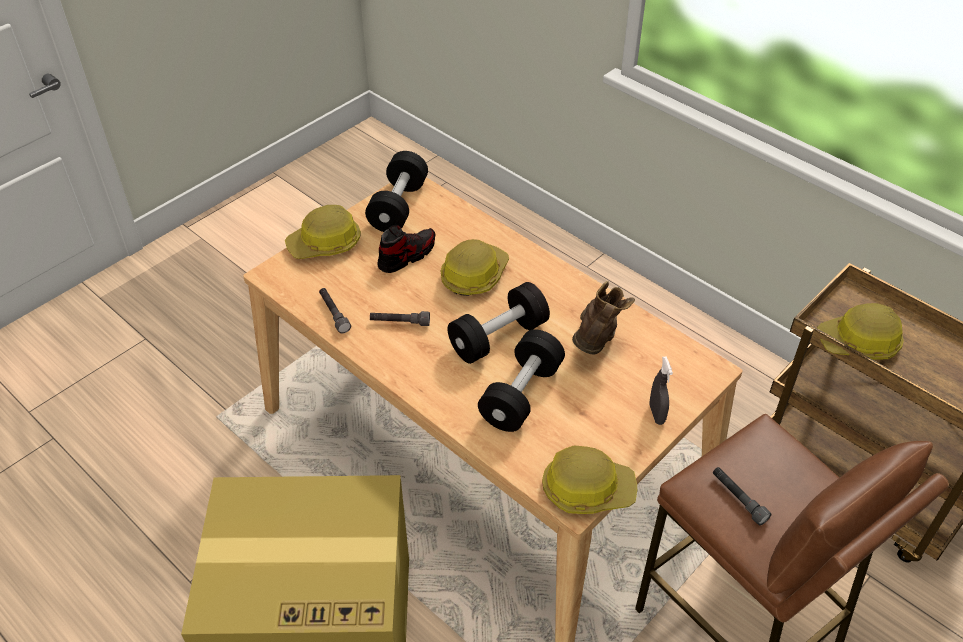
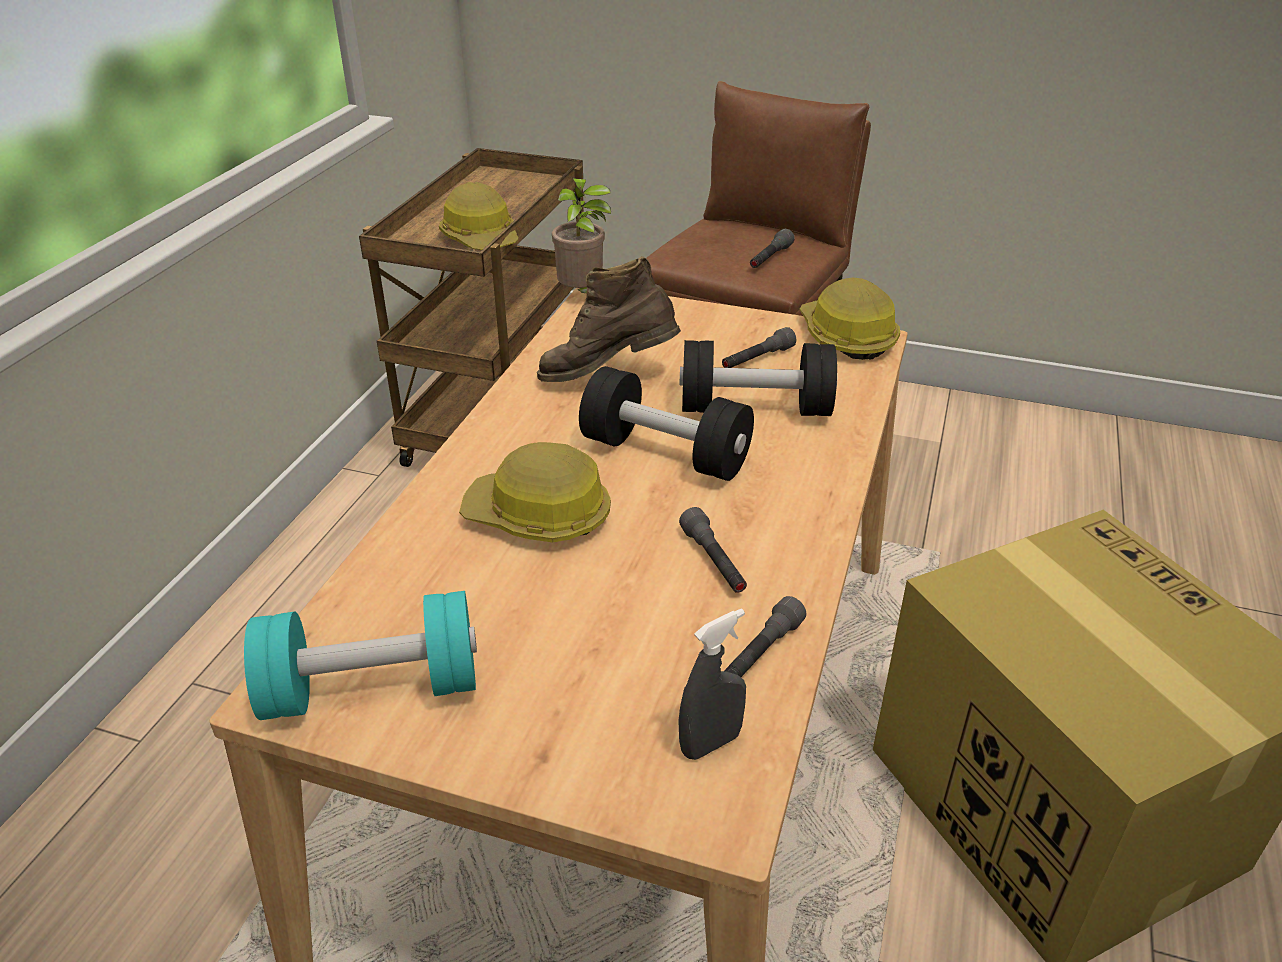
camera: 115 degrees left, 10 degrees down
hard hat [285,205,361,259] -> none
black dumbbell [365,151,428,232] -> turquoise dumbbell [244,591,477,720]
shoe [377,225,435,273] -> none
grey spray bottle [649,356,673,425] -> grey spray bottle moved to [678,608,746,760]
none -> potted plant [552,178,611,293]
none -> grey flashlight [722,327,796,368]

